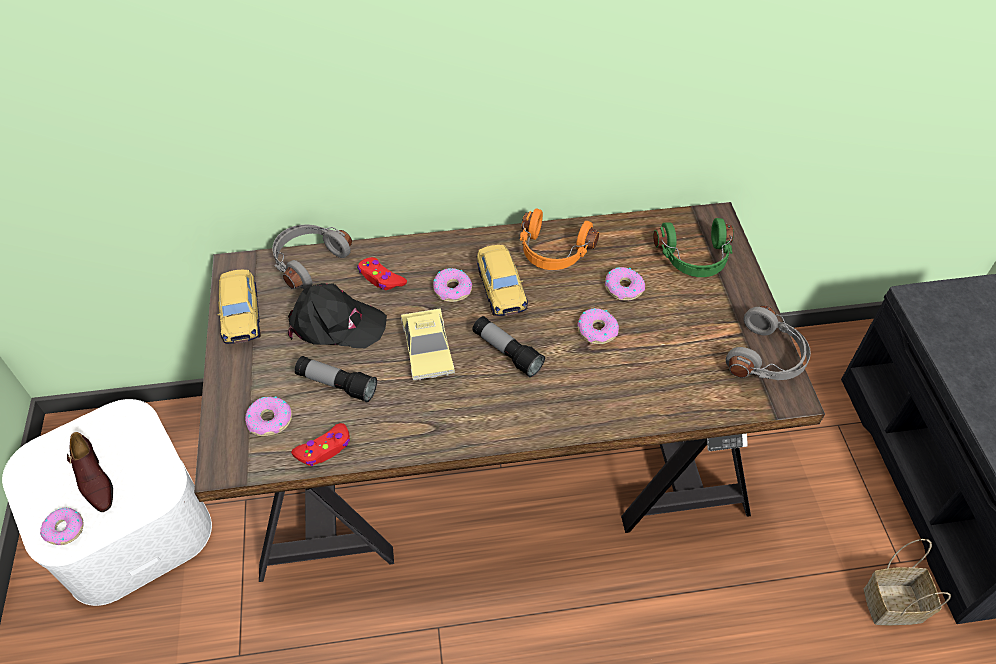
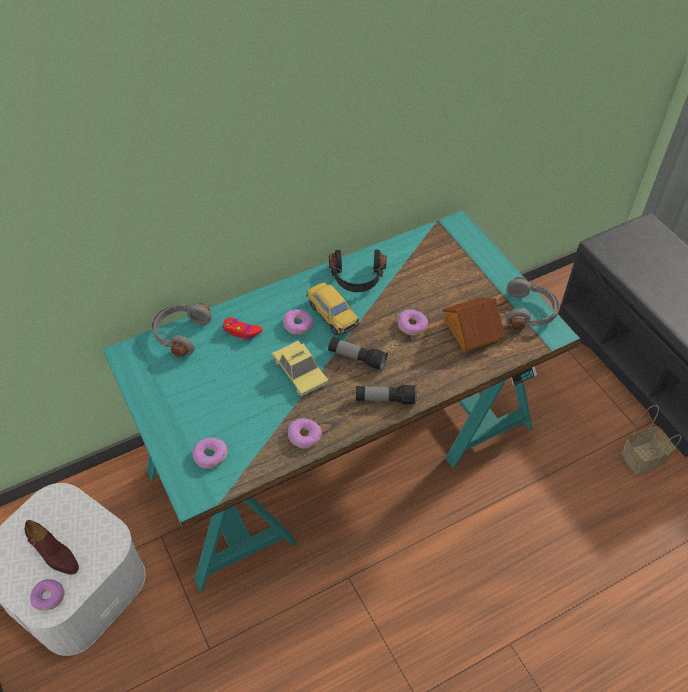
camera: 20 degrees left, 0 degrees up
brown desk [194,202,825,582] -> turquoise desk [103,210,580,592]
toy car [217,270,261,344] -> none
black cap [288,283,387,348] -> none
red game controller [291,423,350,466] -> none
flashlight [295,356,377,403] -> flashlight moved to [356,385,416,405]
orange headphones [520,208,599,270] -> black headphones [329,250,387,292]
donut [605,267,645,301] -> donut moved to [288,418,322,449]
green headphones [653,218,734,277] -> none
none -> toy house [442,298,505,352]

